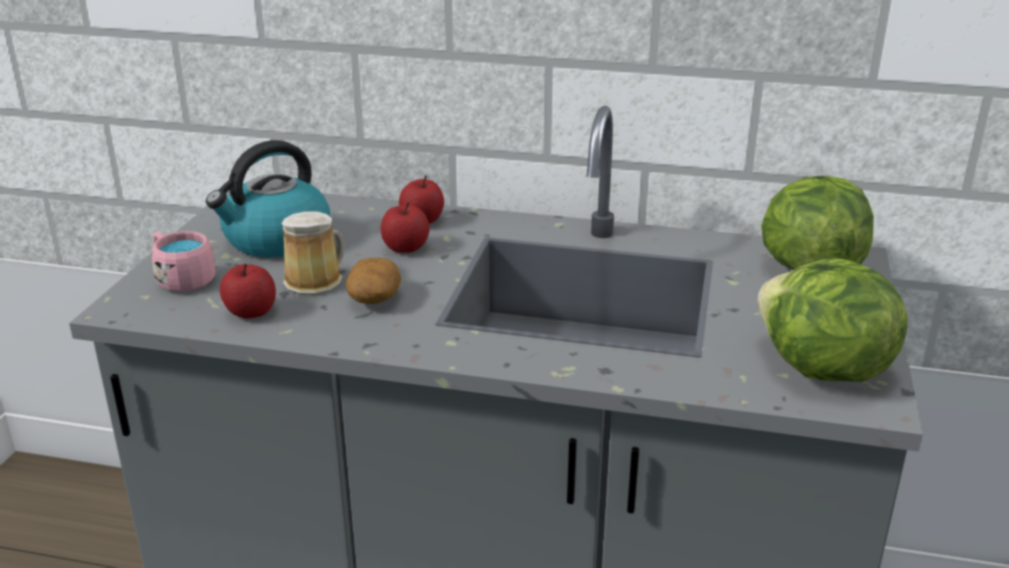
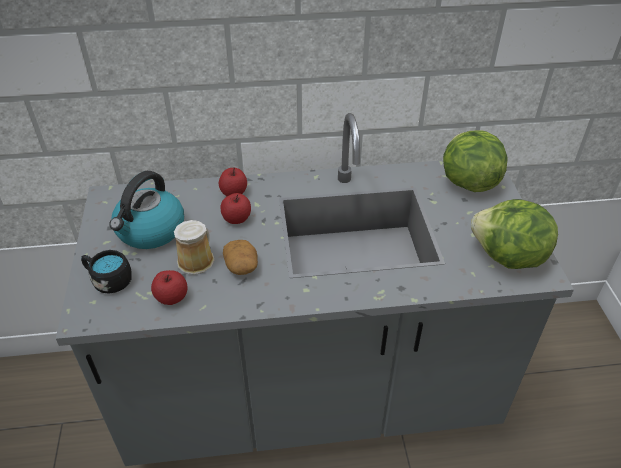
camera: 20 degrees left, 15 degrees up
pink mug [152,231,216,292] -> black mug [81,250,132,294]

